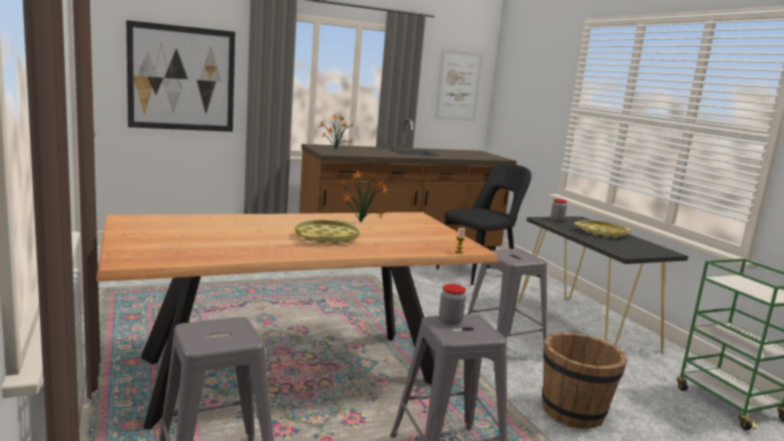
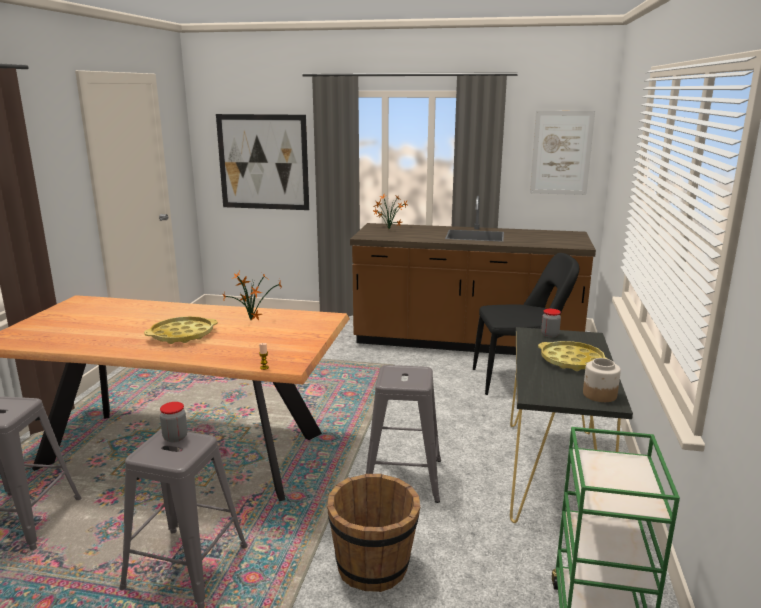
camera: 35 degrees right, 5 degrees up
none -> jar [583,358,621,402]

